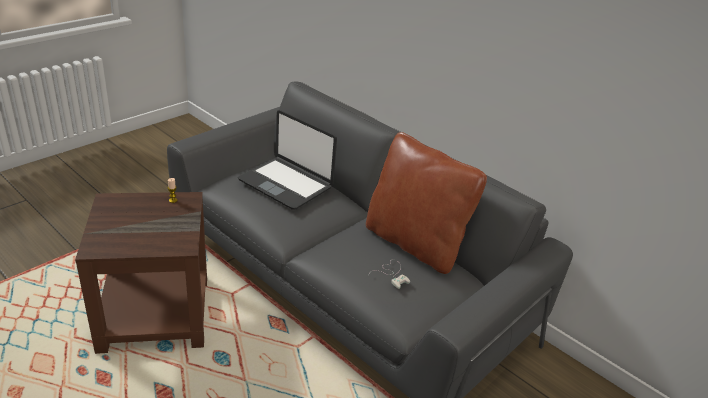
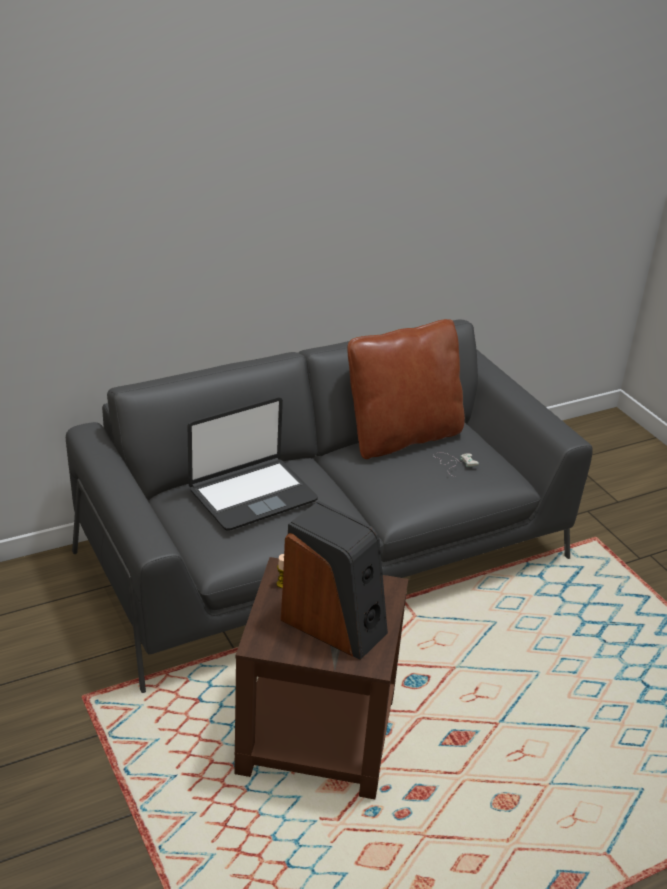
camera: 70 degrees left, 0 degrees up
none -> speaker [281,501,388,660]

